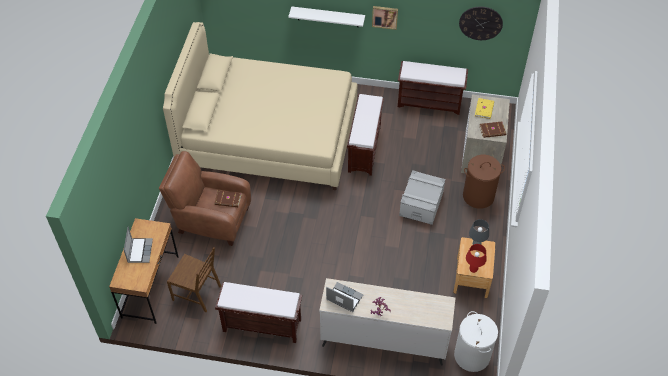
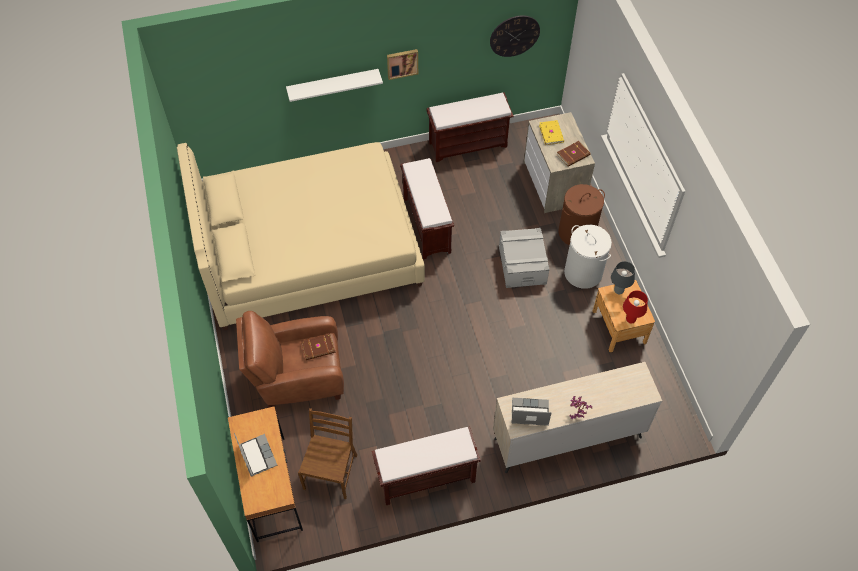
camera: 25 degrees left, 5 degrees up
brown chair [167,247,221,312] -> brown chair turned 75 degrees counterclockwise [298,408,357,499]
white laundry basket [454,311,498,372] -> white laundry basket moved to [564,225,612,289]

